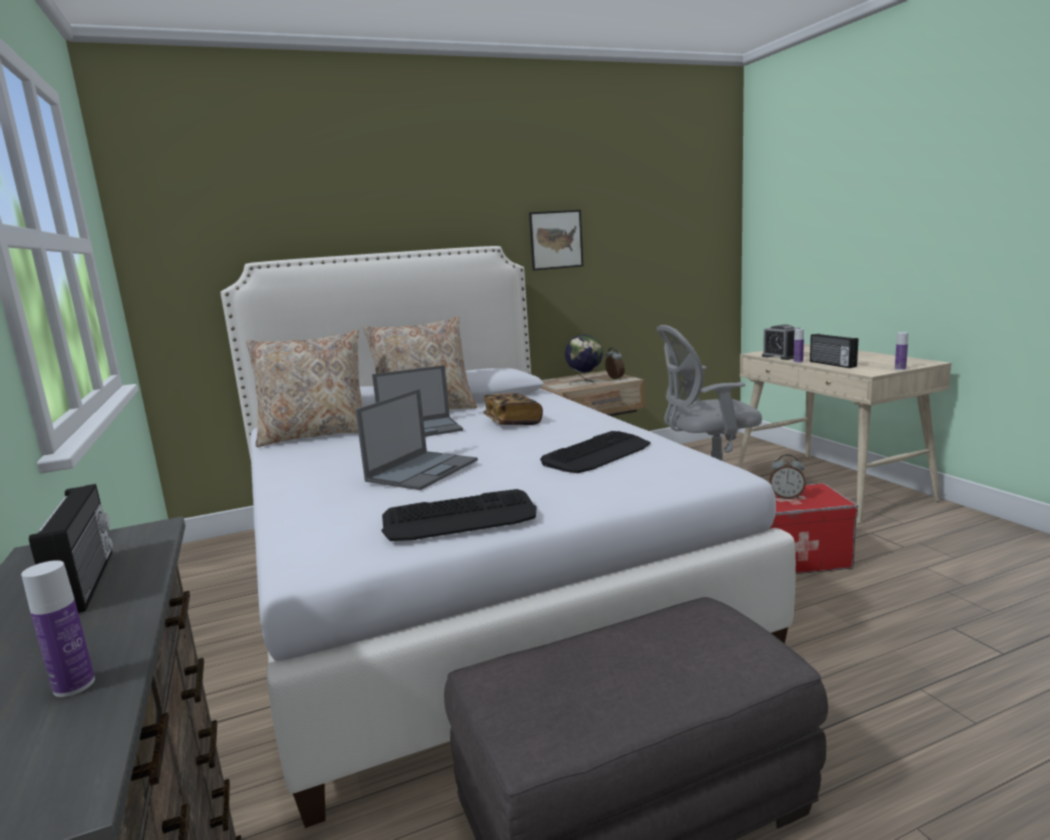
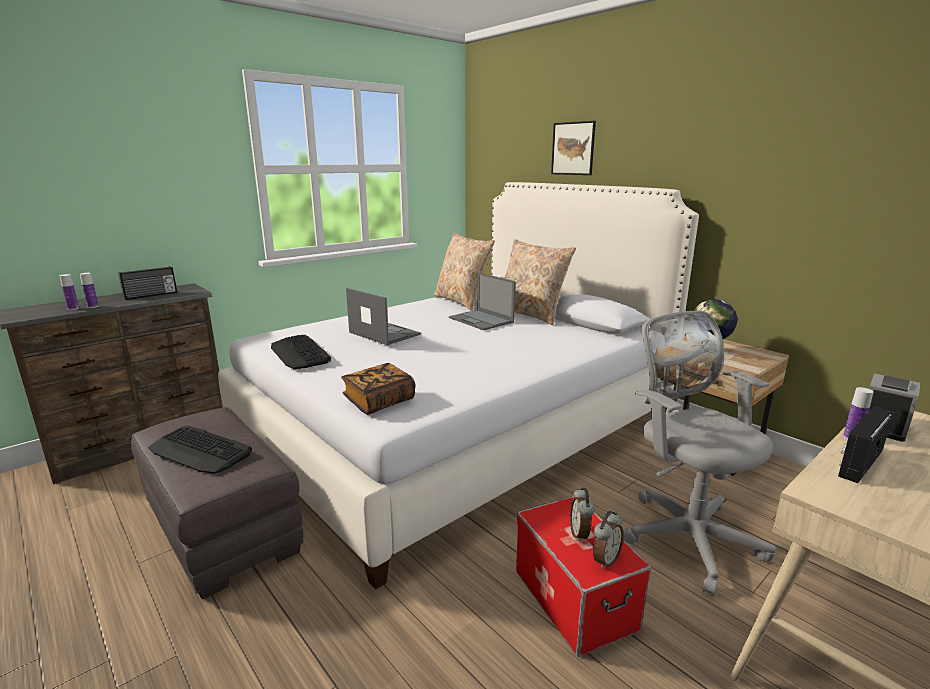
camera: 70 degrees right, 5 degrees up
laptop [355,389,478,490] -> laptop turned 150 degrees counterclockwise [346,288,421,345]
book [483,393,543,425] -> book moved to [341,363,415,415]
picture [529,210,583,271] -> picture moved to [551,121,596,175]
keyboard [540,431,650,473] -> keyboard moved to [148,426,252,474]
alarm clock [605,347,625,379] -> alarm clock moved to [593,511,624,569]
bottle [895,332,908,370] -> bottle moved to [80,273,99,308]

